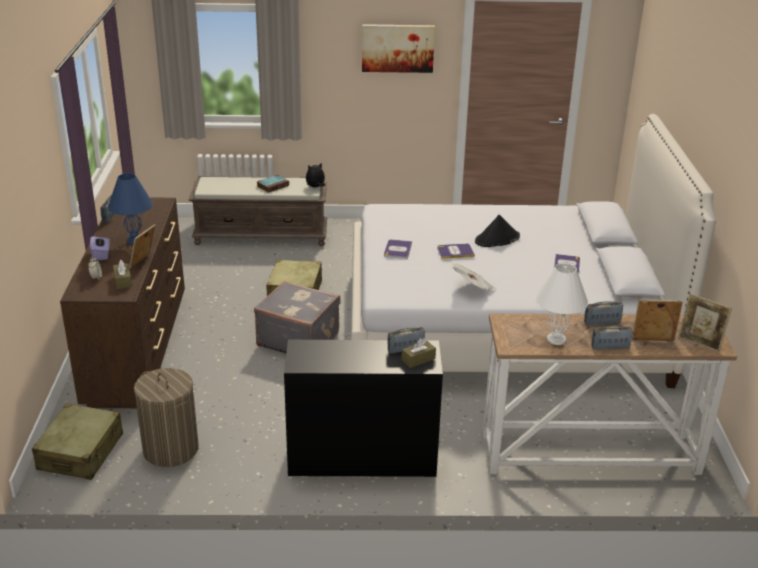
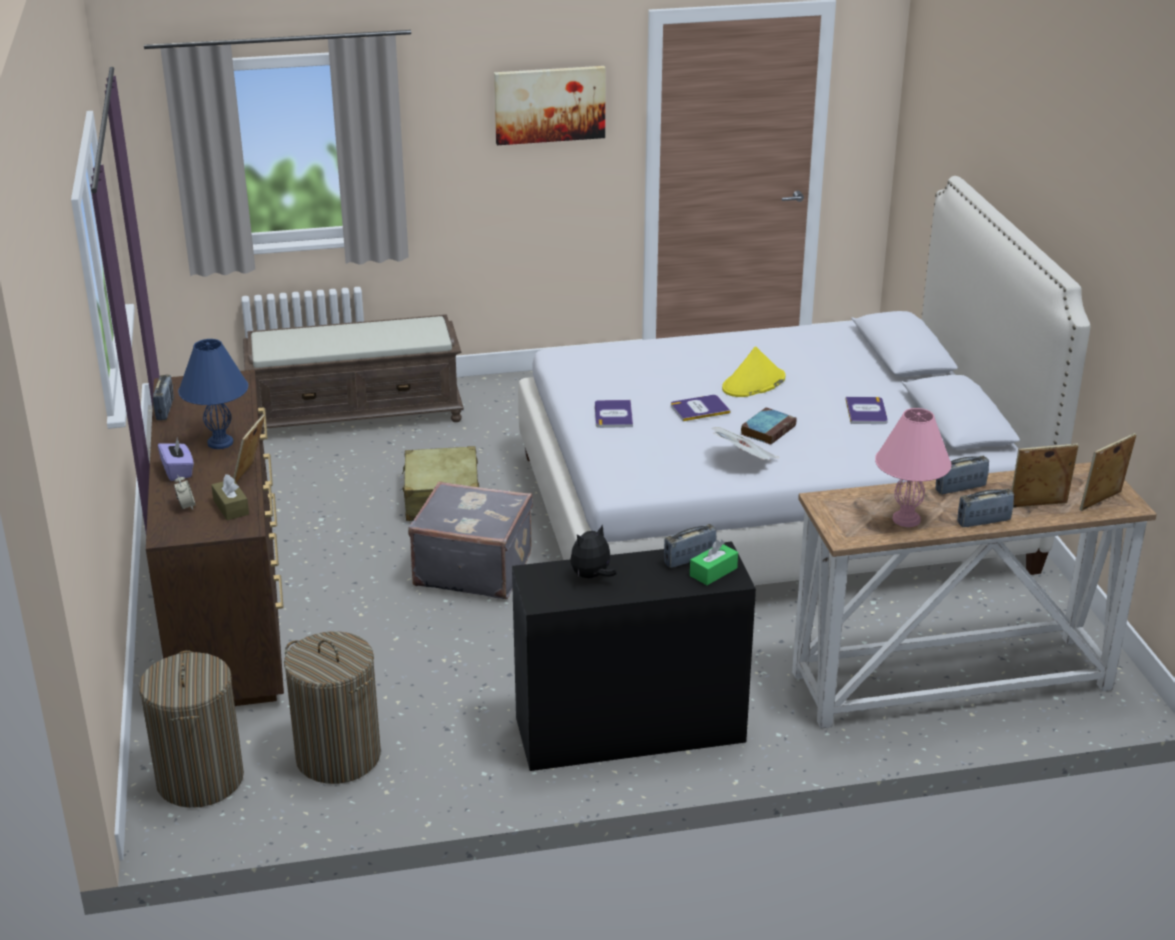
camera: 10 degrees left, 0 degrees up
beige suitcase [32,403,123,480] -> laundry basket [139,650,244,808]
book [257,175,289,193] -> book moved to [741,407,797,445]
plush toy [306,162,325,187] -> plush toy moved to [570,524,617,578]
brown tissue box [401,338,436,368] -> green tissue box [690,539,738,585]
black hat [475,215,520,247] -> yellow hat [722,347,786,397]
white table lamp [535,263,588,345] -> pink table lamp [875,408,951,527]
picture frame [678,294,732,352] -> picture frame turned 120 degrees clockwise [1080,433,1137,511]

